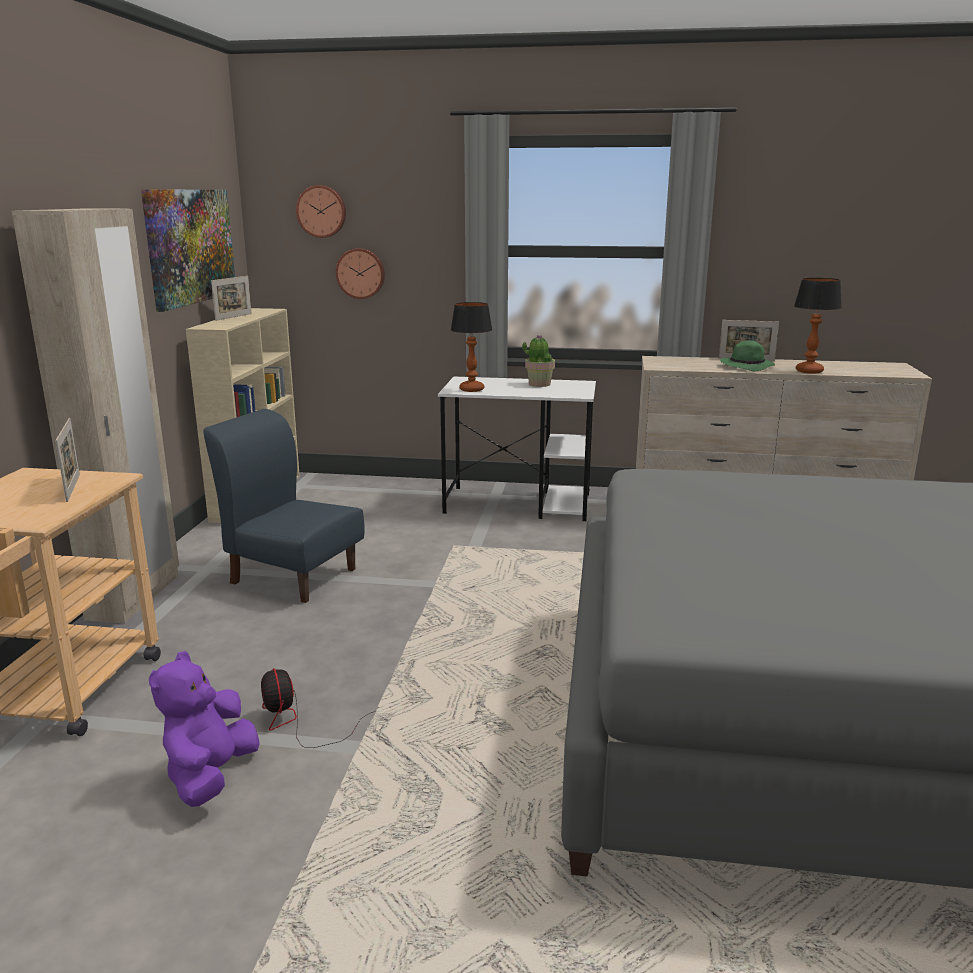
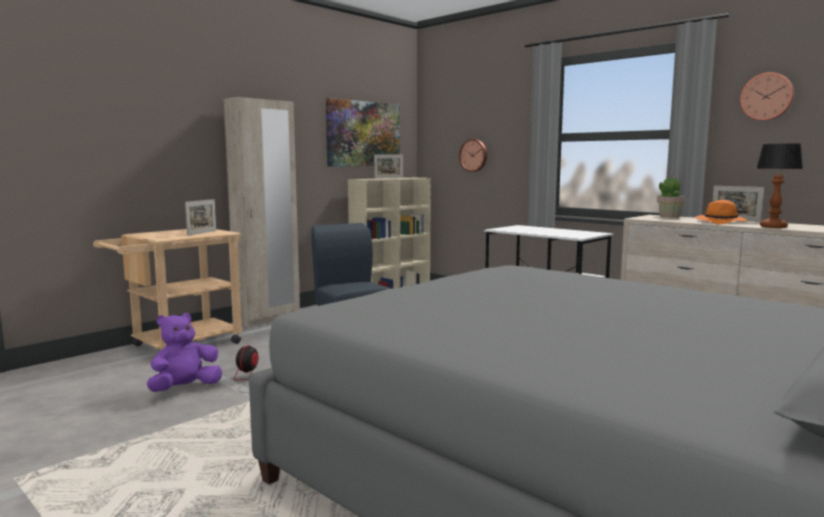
camera: 35 degrees right, 10 degrees down
wall clock [296,185,346,238] -> wall clock moved to [740,72,794,121]
table lamp [451,302,492,392] -> none
potted plant [522,335,555,387] -> potted plant moved to [657,175,685,218]
green hat [720,340,775,371] -> orange hat [696,200,747,224]

